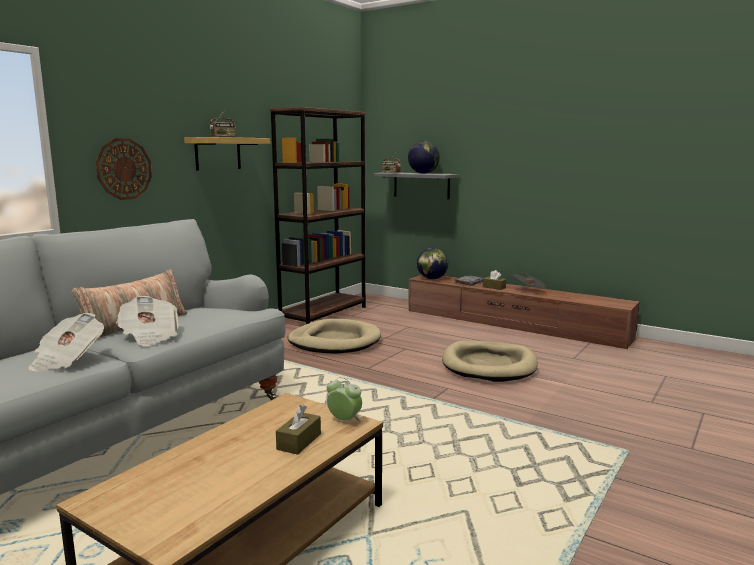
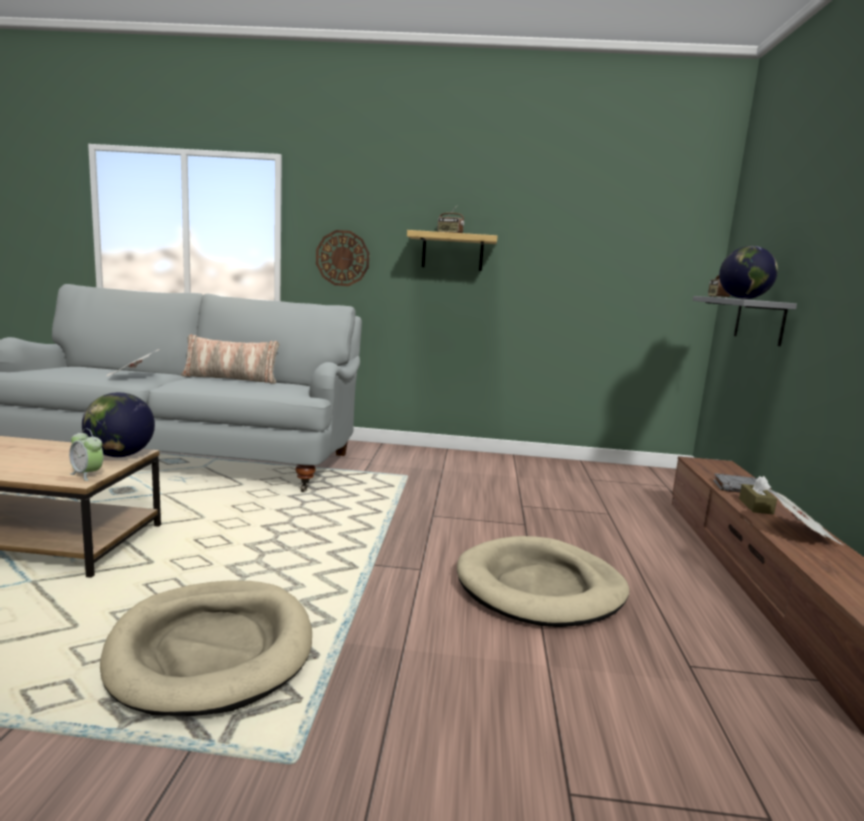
camera: 60 degrees right, 0 degrees up
newspaper [116,296,178,346] -> none
brown bookcase [270,107,366,324] -> none
brown tissue box [276,405,321,455] -> none
beige dog bed [288,319,381,354] -> beige dog bed moved to [100,580,312,716]
alarm clock [327,377,363,422] -> alarm clock turned 120 degrees clockwise [69,429,103,481]
globe [417,248,449,279] -> globe moved to [82,392,155,457]

